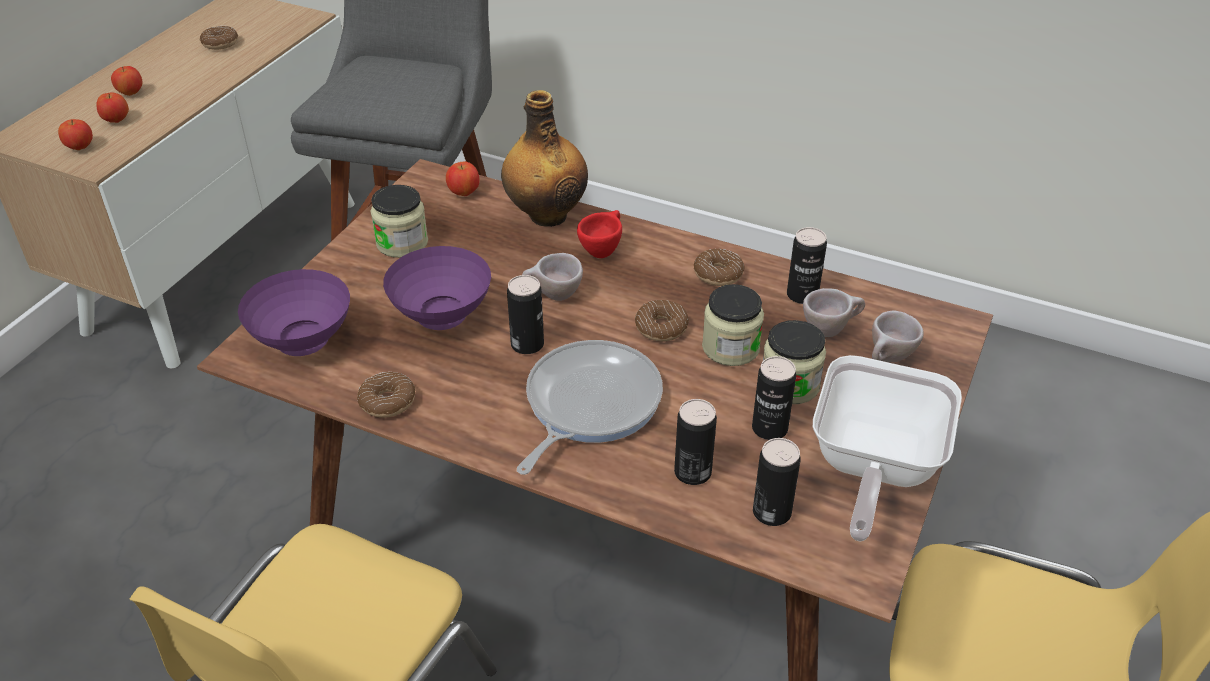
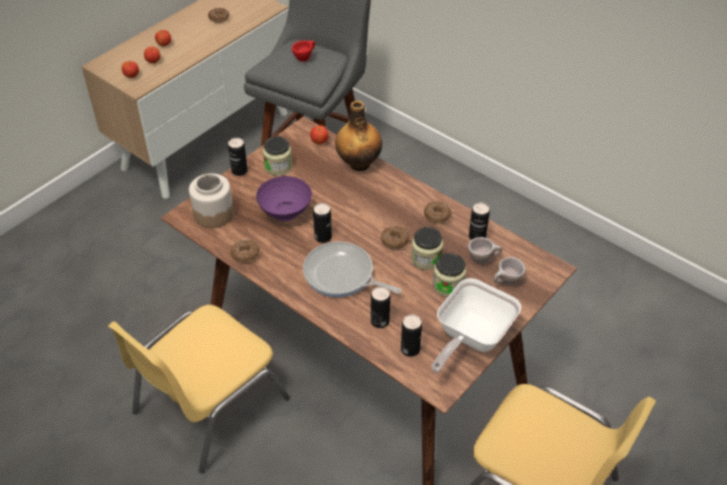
camera: 15 degrees right, 5 degrees up
purple bowl [238,269,350,356] -> jar [189,173,234,228]
frying pan [517,340,663,475] -> frying pan turned 105 degrees counterclockwise [303,242,402,297]
beige cup [522,253,583,301] -> none
red cup [577,210,622,258] -> red cup moved to [292,40,315,62]
can [752,356,796,440] -> can moved to [228,138,248,176]

